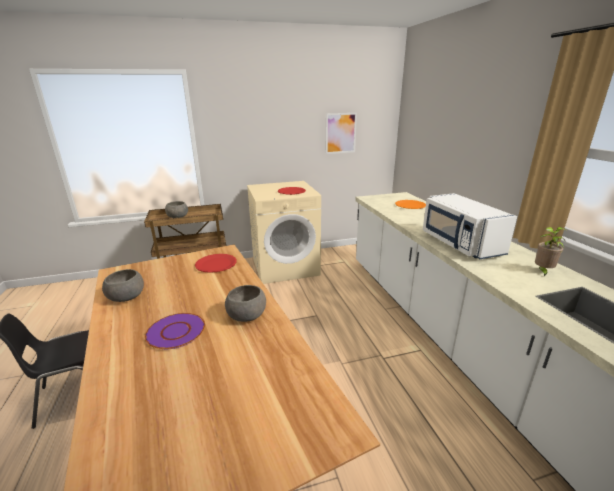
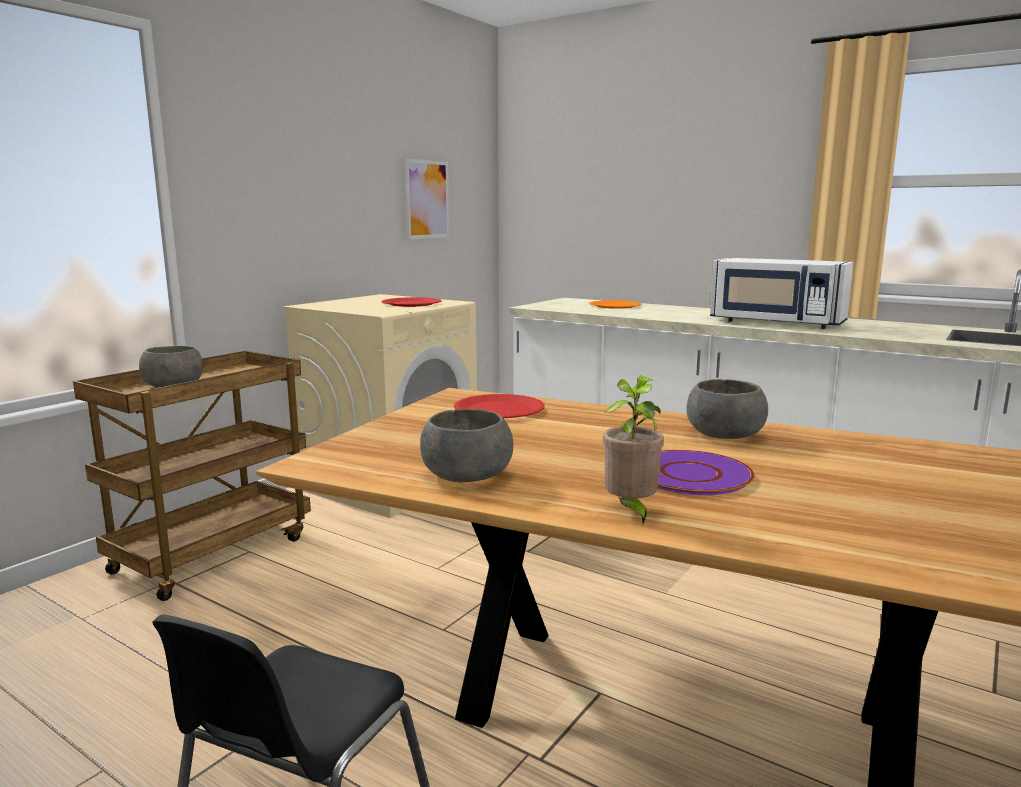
camera: 40 degrees left, 10 degrees down
potted plant [535,227,568,276] -> potted plant moved to [603,376,665,524]

